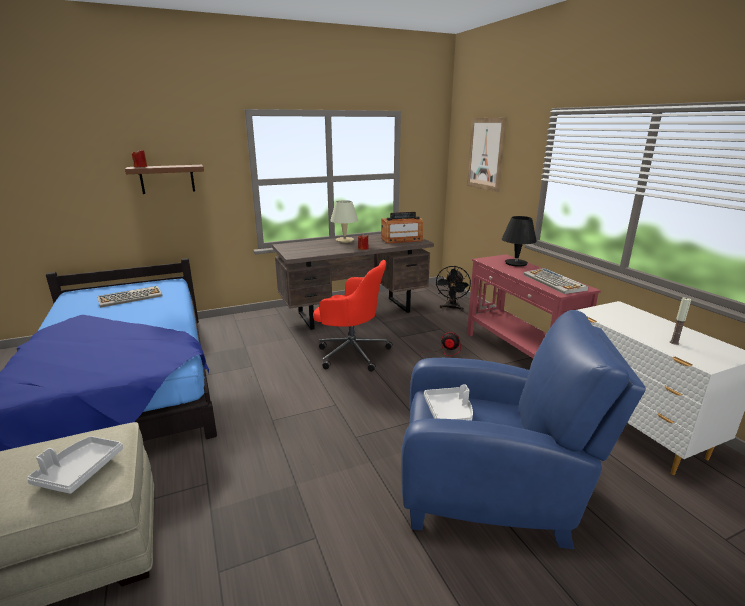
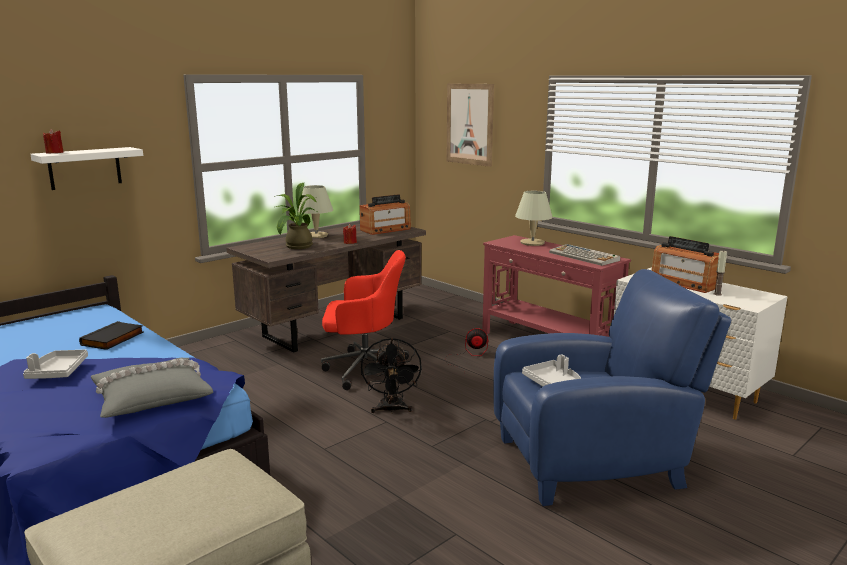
camera: 20 degrees left, 5 degrees down
grey tray [27,436,123,494] -> grey tray moved to [23,350,88,379]
keyboard [97,286,162,308] -> none
brown shelf [125,165,204,194] -> white shelf [30,147,143,190]
black fan [435,266,471,311] -> black fan moved to [361,338,422,414]
black table lamp [502,216,537,267] -> beige table lamp [515,191,553,246]
none -> black book [79,321,144,350]
none -> grey pillow [91,358,213,418]
none -> potted plant [274,183,319,249]
none -> radio [651,236,719,293]

